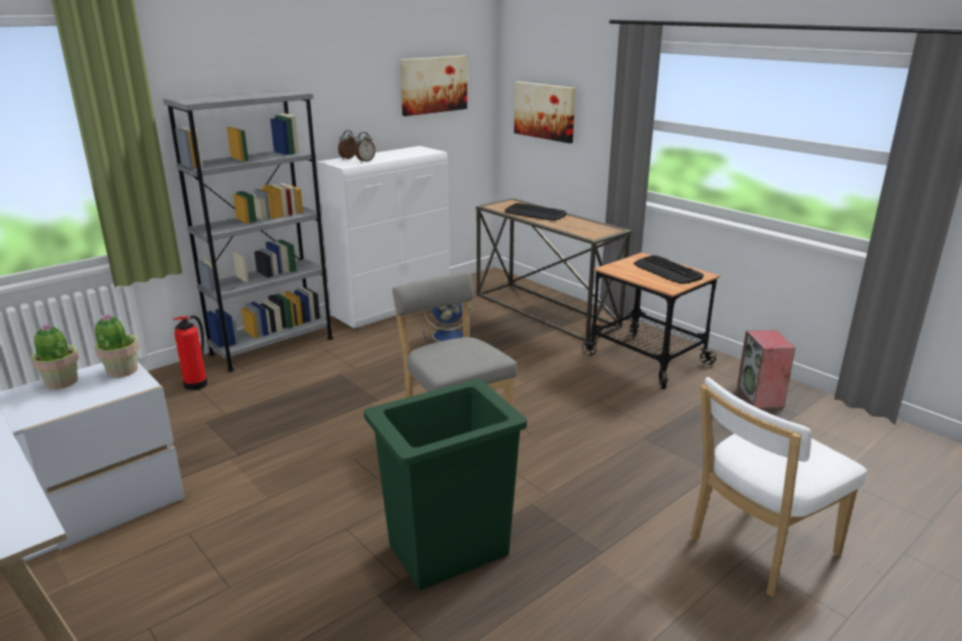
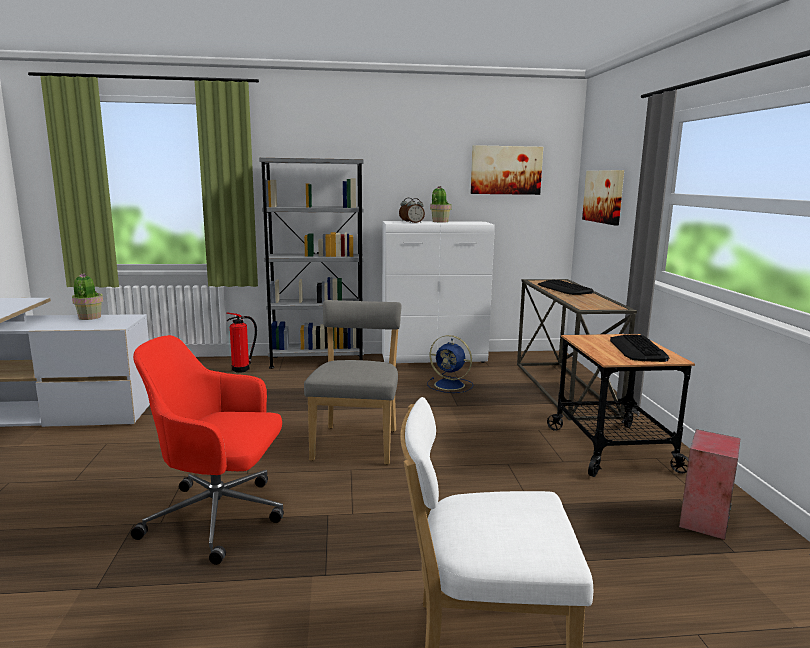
camera: 35 degrees right, 10 degrees down
potted plant [95,313,139,378] -> potted plant moved to [430,186,452,222]
green trash can [364,379,527,590] -> red office chair [131,335,284,565]

